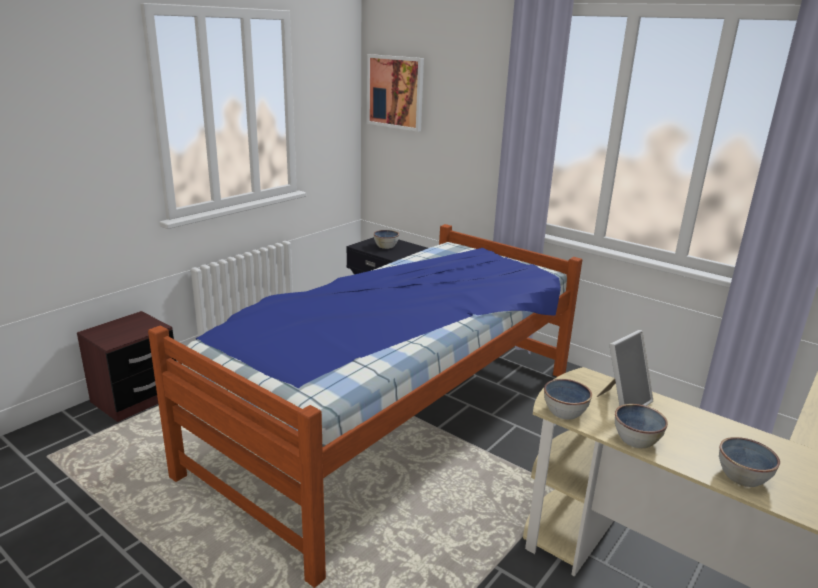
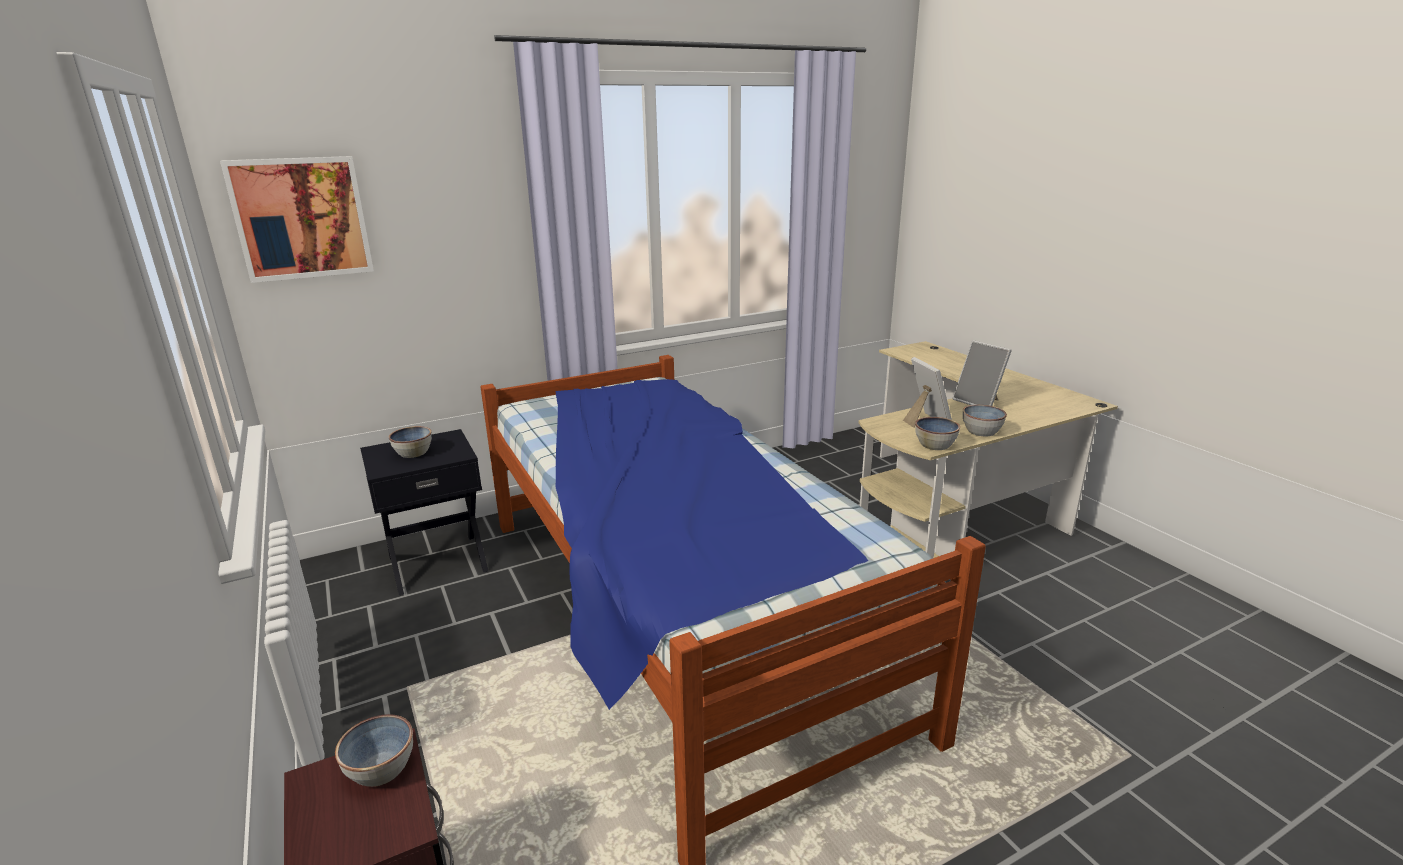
camera: 65 degrees left, 0 degrees up
bowl [719,437,780,487] -> bowl moved to [335,714,413,787]
none -> picture frame [952,340,1012,406]

